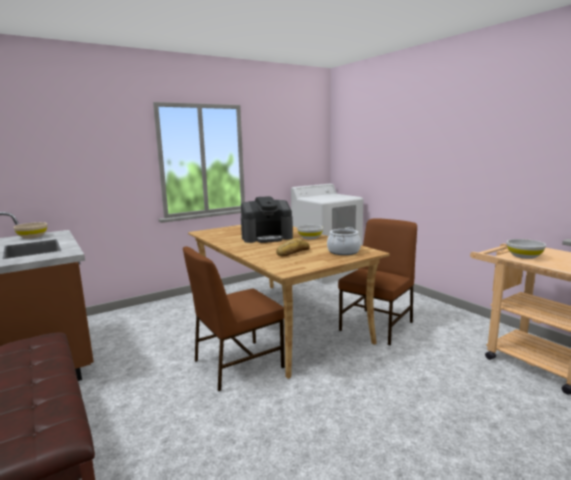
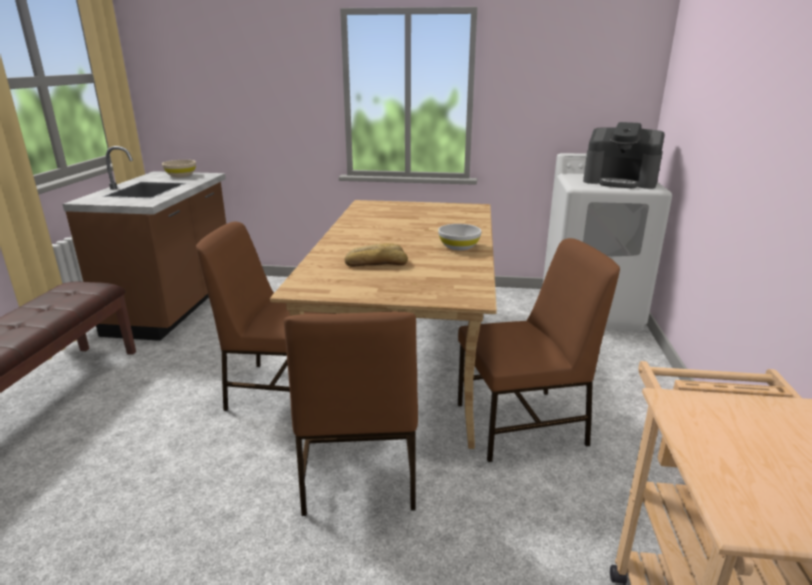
camera: 40 degrees right, 10 degrees up
coffee machine [241,196,293,243] -> coffee machine moved to [583,122,665,189]
cooking pot [327,227,361,255] -> none
white bowl [507,239,546,259] -> none
none -> brown chair [284,311,418,516]

